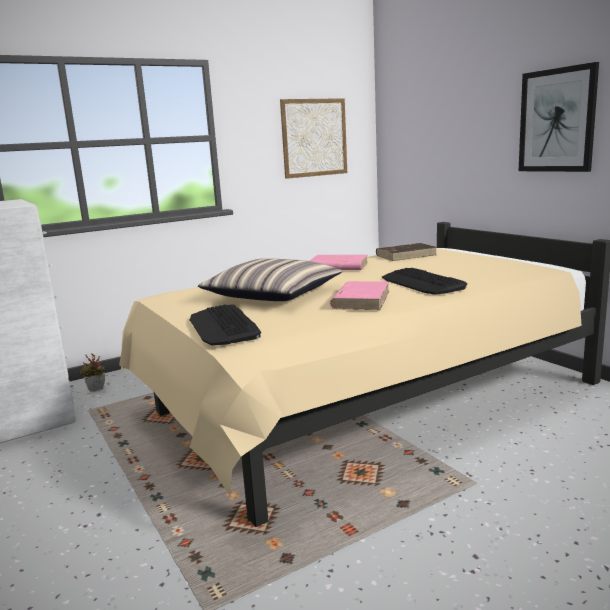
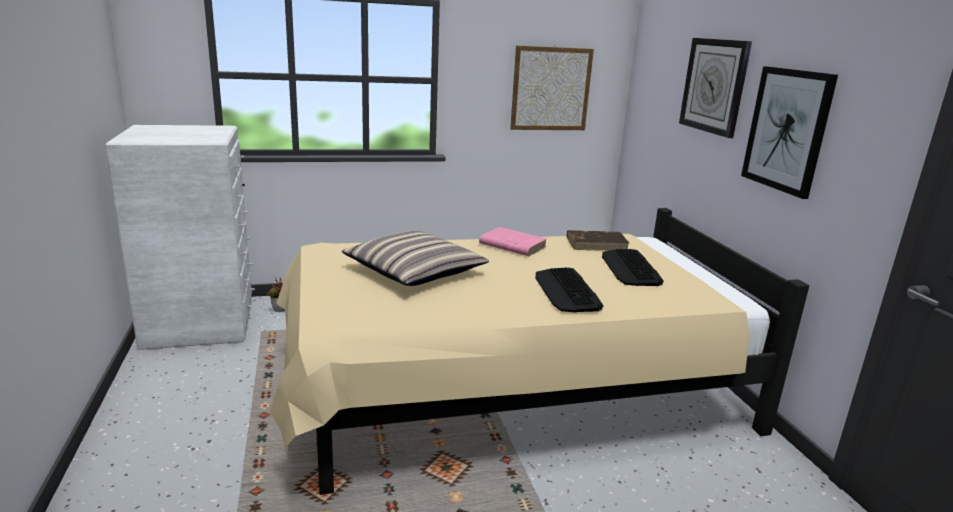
camera: 15 degrees right, 5 degrees up
keyboard [189,304,261,346] -> keyboard moved to [602,249,664,286]
pink book [330,281,390,310] -> none
none -> wall clock [679,38,752,138]

